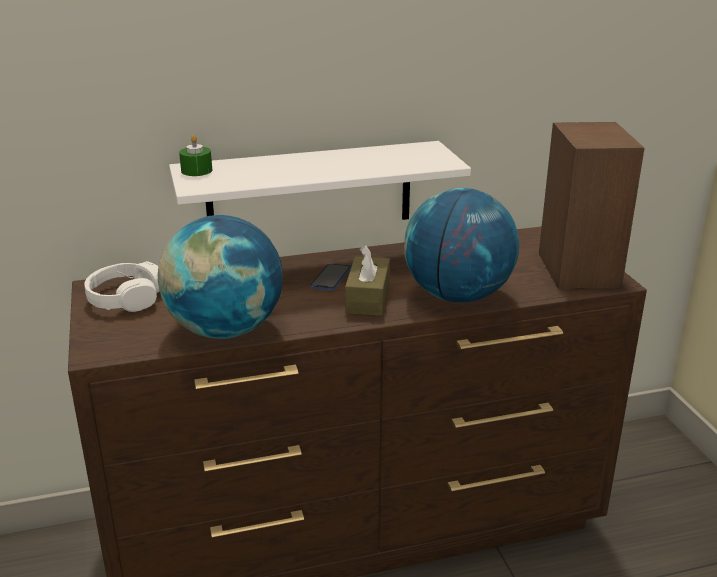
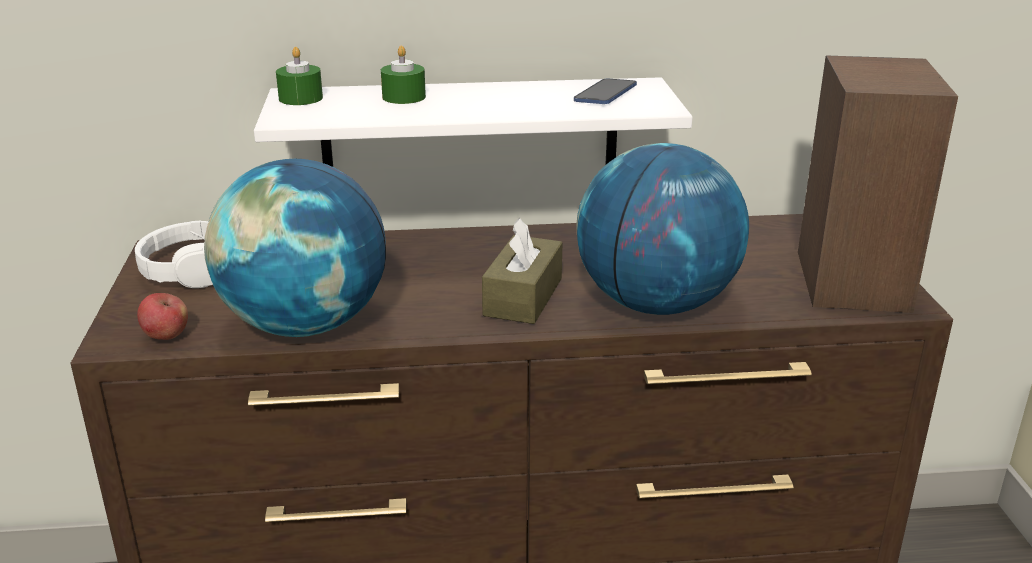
camera: 10 degrees right, 0 degrees up
phone [310,264,351,290] -> phone moved to [574,79,637,104]
none -> apple [137,293,188,340]
none -> green candle [381,46,426,104]

